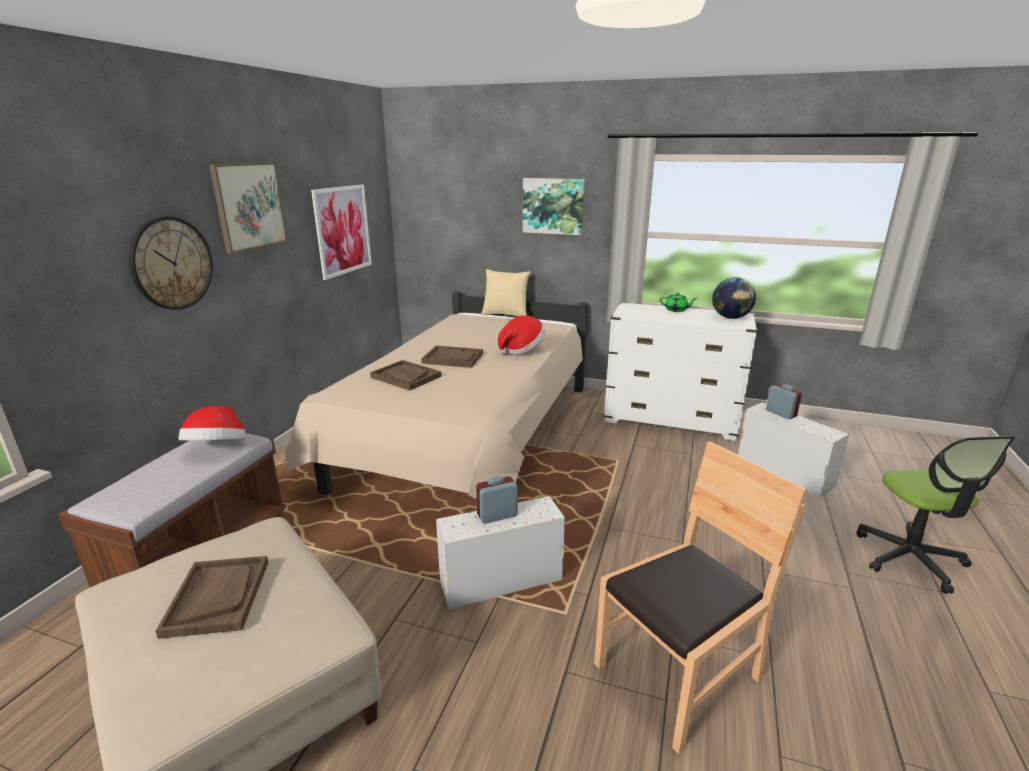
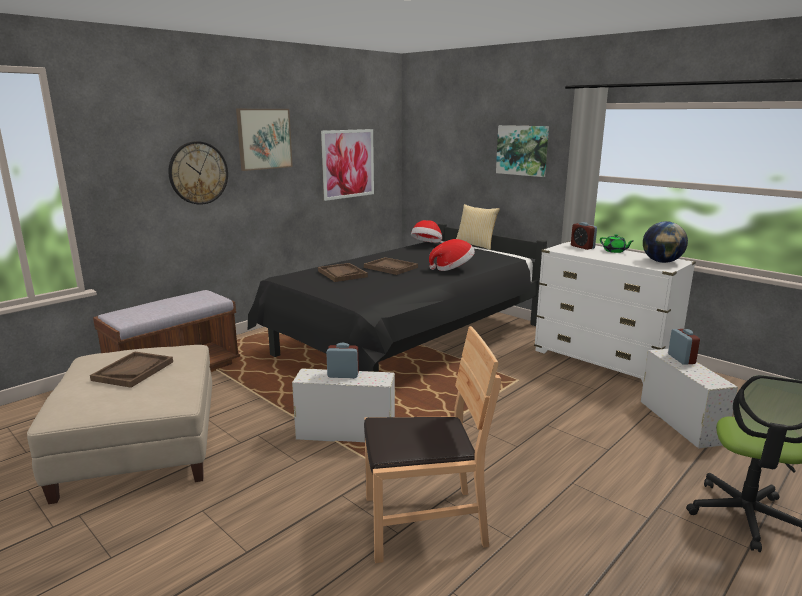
camera: 25 degrees right, 5 degrees down
hat [179,406,245,441] -> hat moved to [411,220,442,243]
beige bed [285,292,588,499] -> black bed [248,223,547,372]
none -> alarm clock [571,222,597,250]

